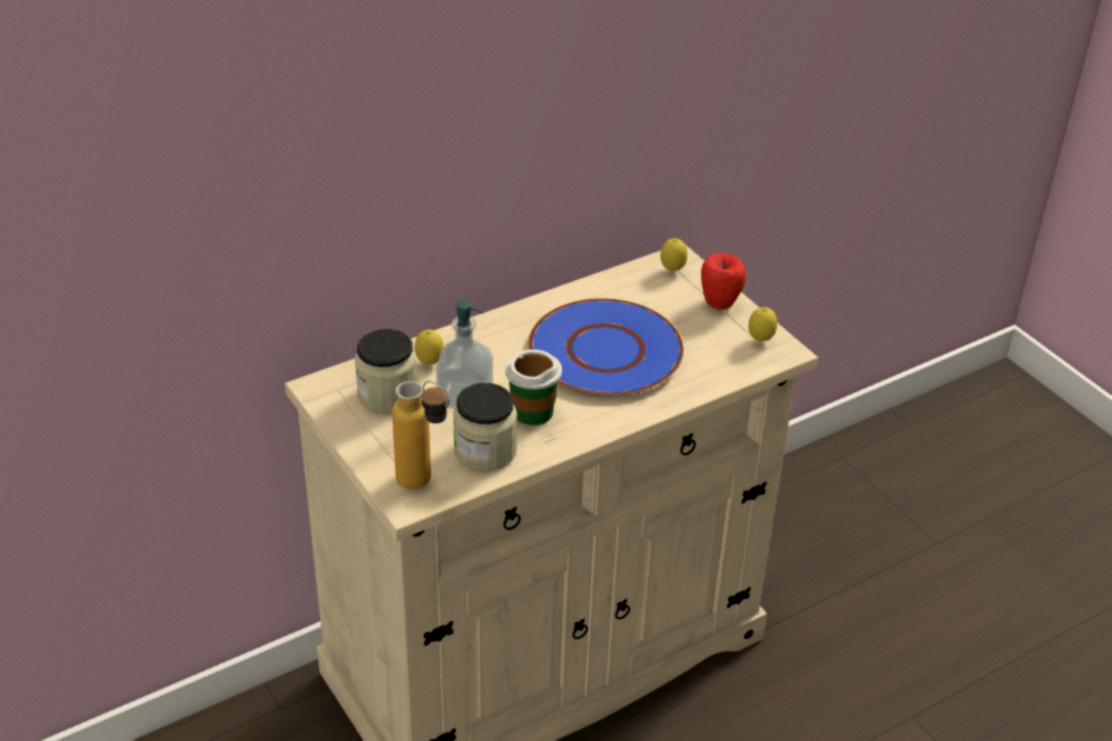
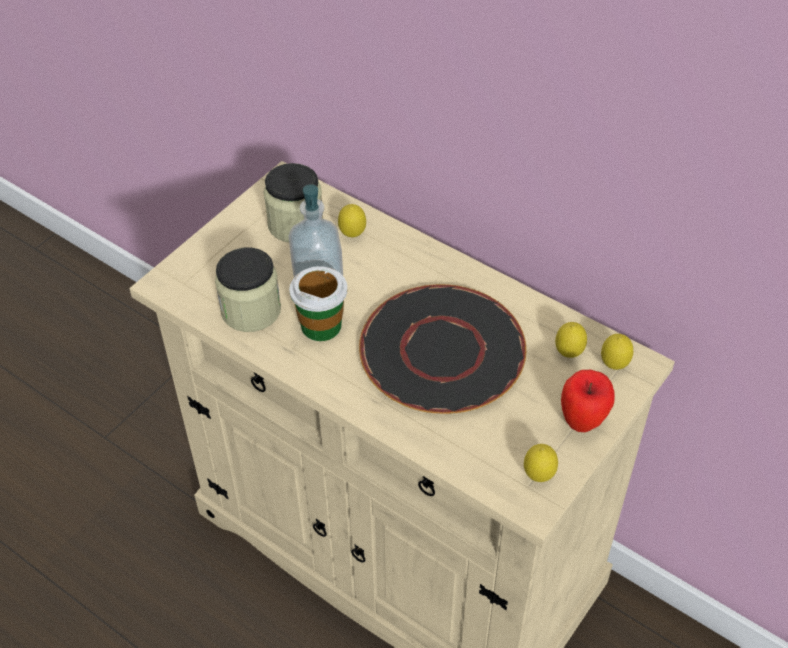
camera: 70 degrees right, 10 degrees up
bottle [392,381,449,489] -> none
blue plate [528,298,684,397] -> black plate [359,284,526,414]
none -> lemon [555,322,587,358]

